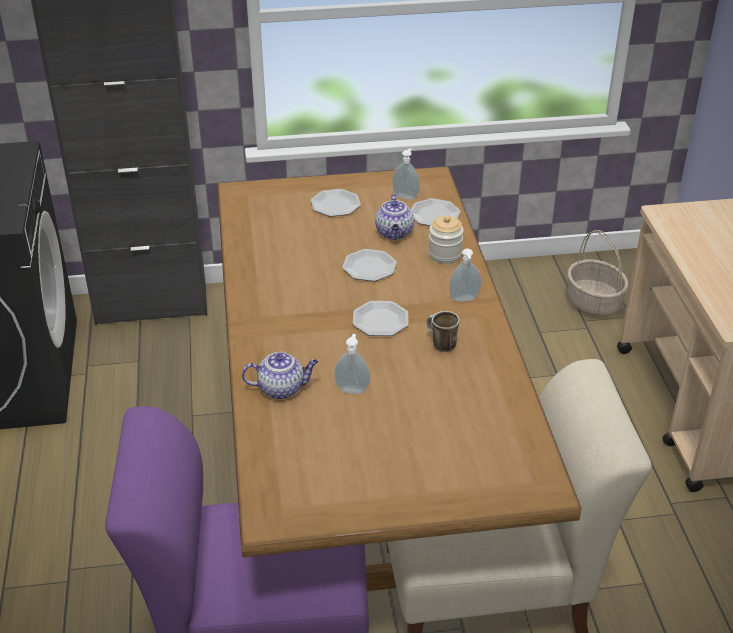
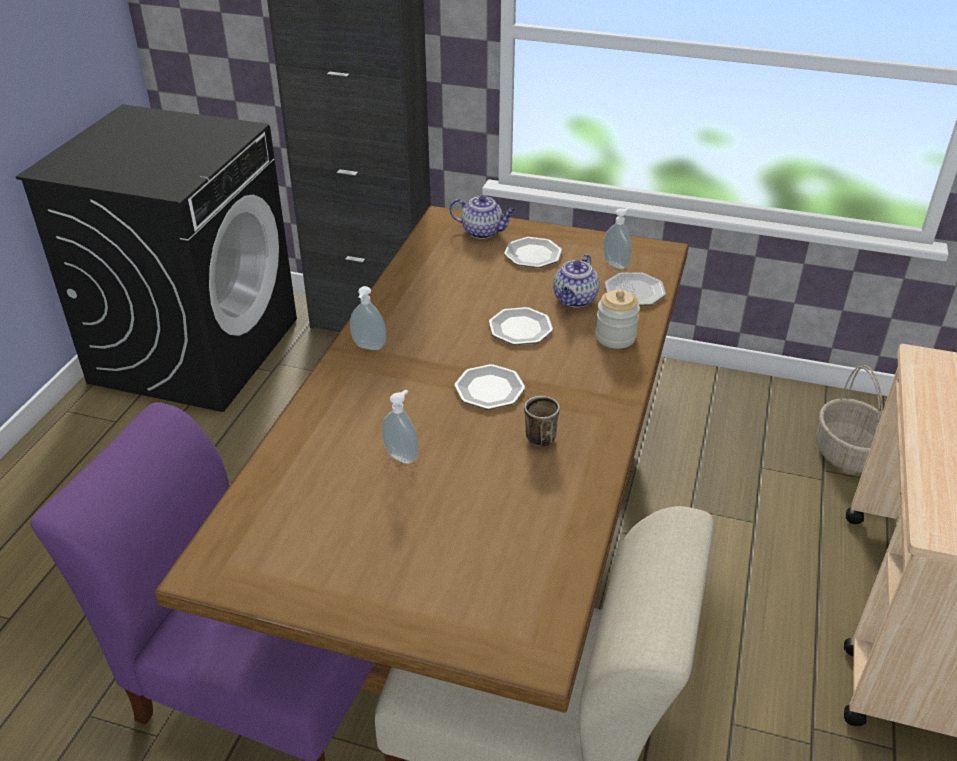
camera: 25 degrees right, 0 degrees up
teapot [241,352,318,399] -> teapot moved to [450,195,516,239]
soap dispenser [449,248,481,302] -> soap dispenser moved to [350,286,386,350]

